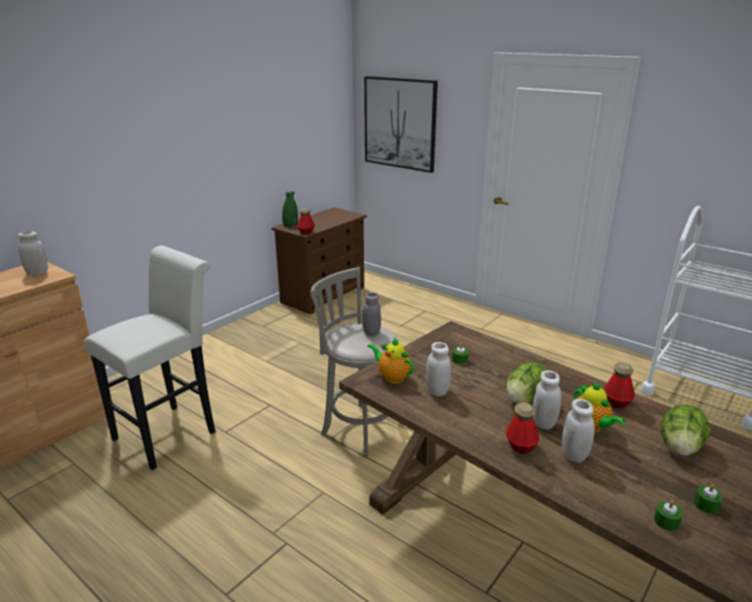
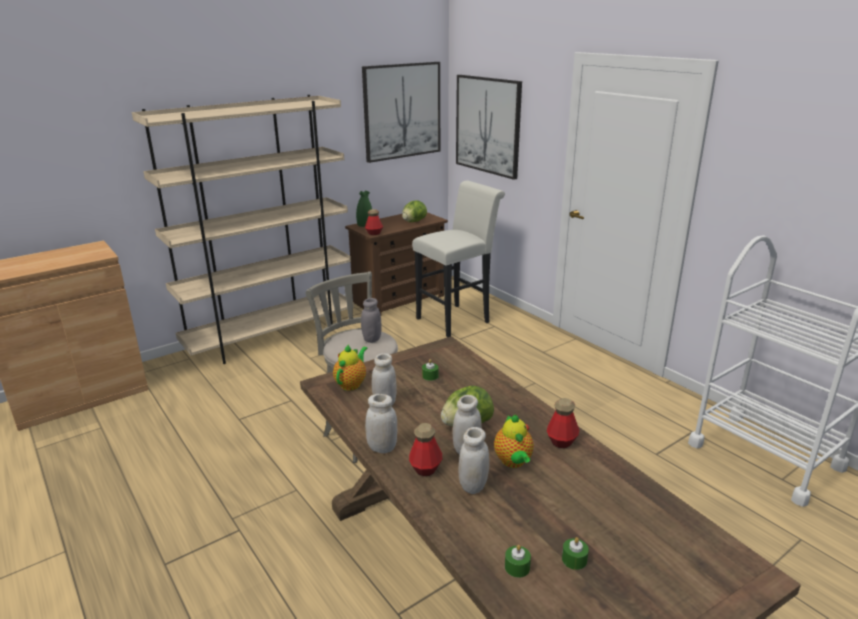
camera: 15 degrees right, 0 degrees up
white jar [18,231,48,275] -> white jar moved to [365,394,397,453]
white stool [84,245,216,470] -> white stool moved to [412,180,505,337]
teapot [367,337,414,383] -> teapot turned 60 degrees clockwise [333,344,368,391]
lettuce [661,405,710,456] -> lettuce moved to [402,200,427,222]
none -> beige bookcase [132,95,354,364]
none -> picture [362,62,440,163]

